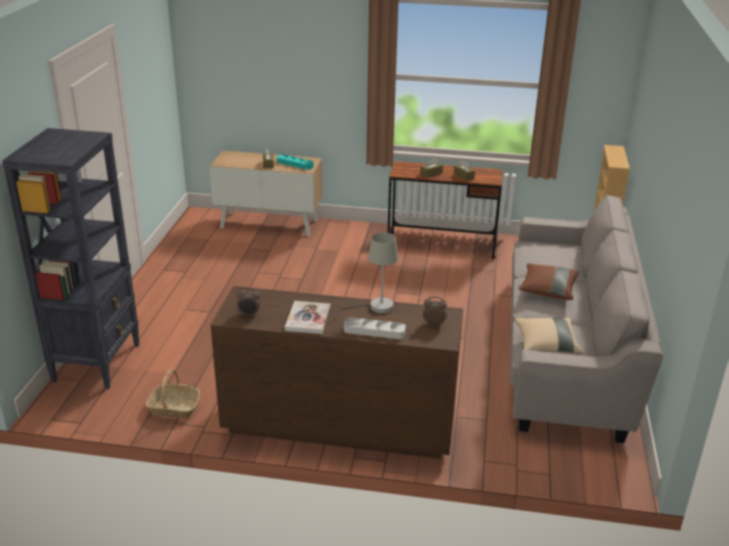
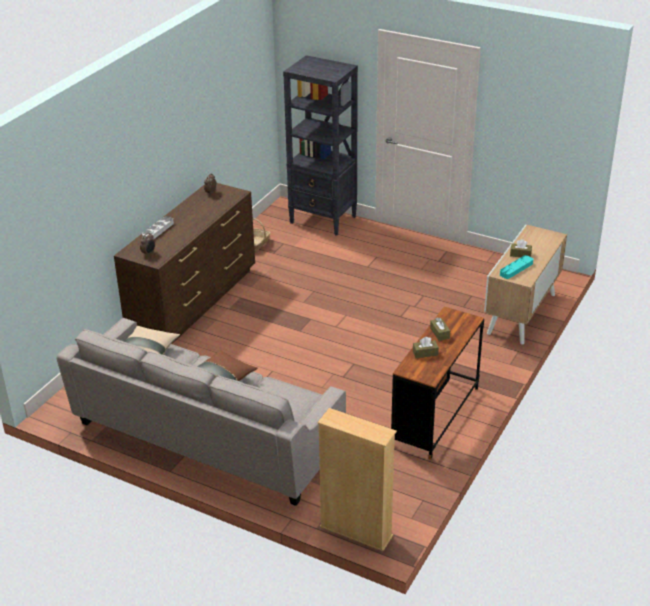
camera: 110 degrees right, 5 degrees up
book [285,301,331,334] -> none
grey table lamp [335,233,398,322] -> none

